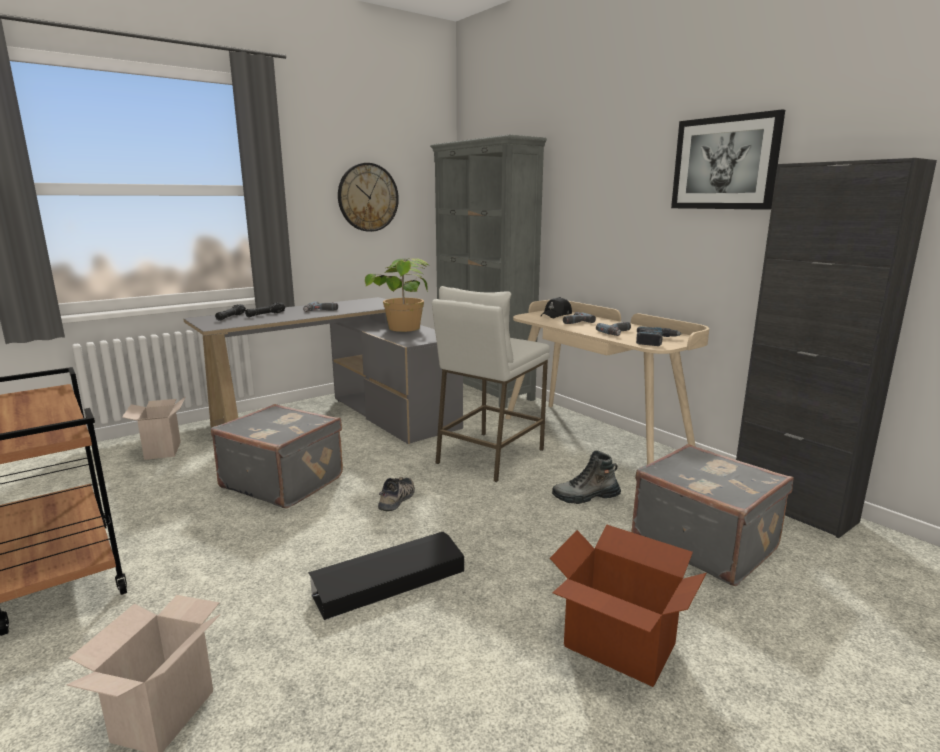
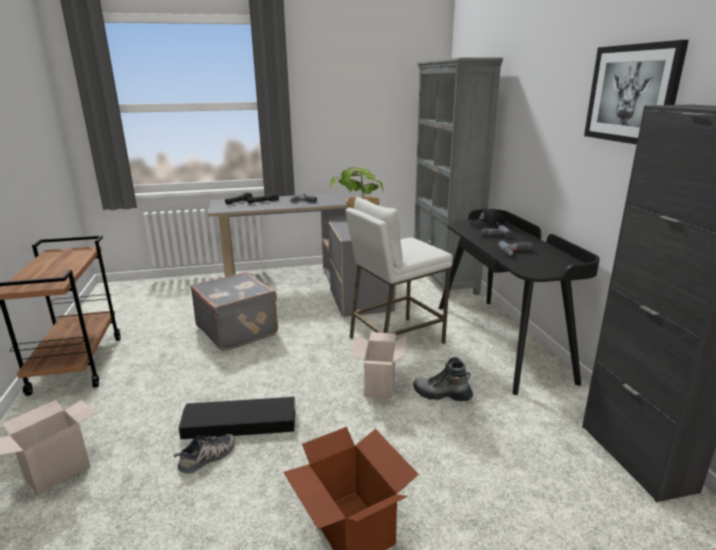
camera: 25 degrees right, 5 degrees up
cardboard box [122,397,185,460] -> cardboard box moved to [351,332,407,399]
wall clock [338,163,399,232] -> none
shoe [378,477,415,511] -> shoe moved to [173,434,235,473]
beige desk [505,300,709,465] -> black desk [439,209,600,395]
grey suitcase [631,444,794,586] -> none
power drill [636,326,682,346] -> none

